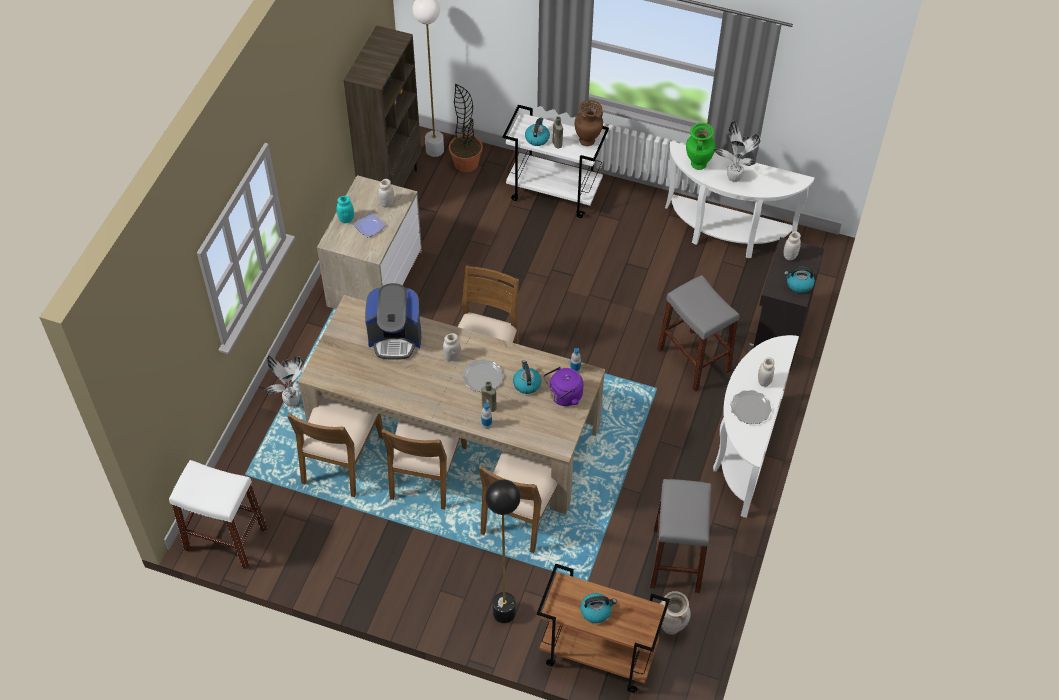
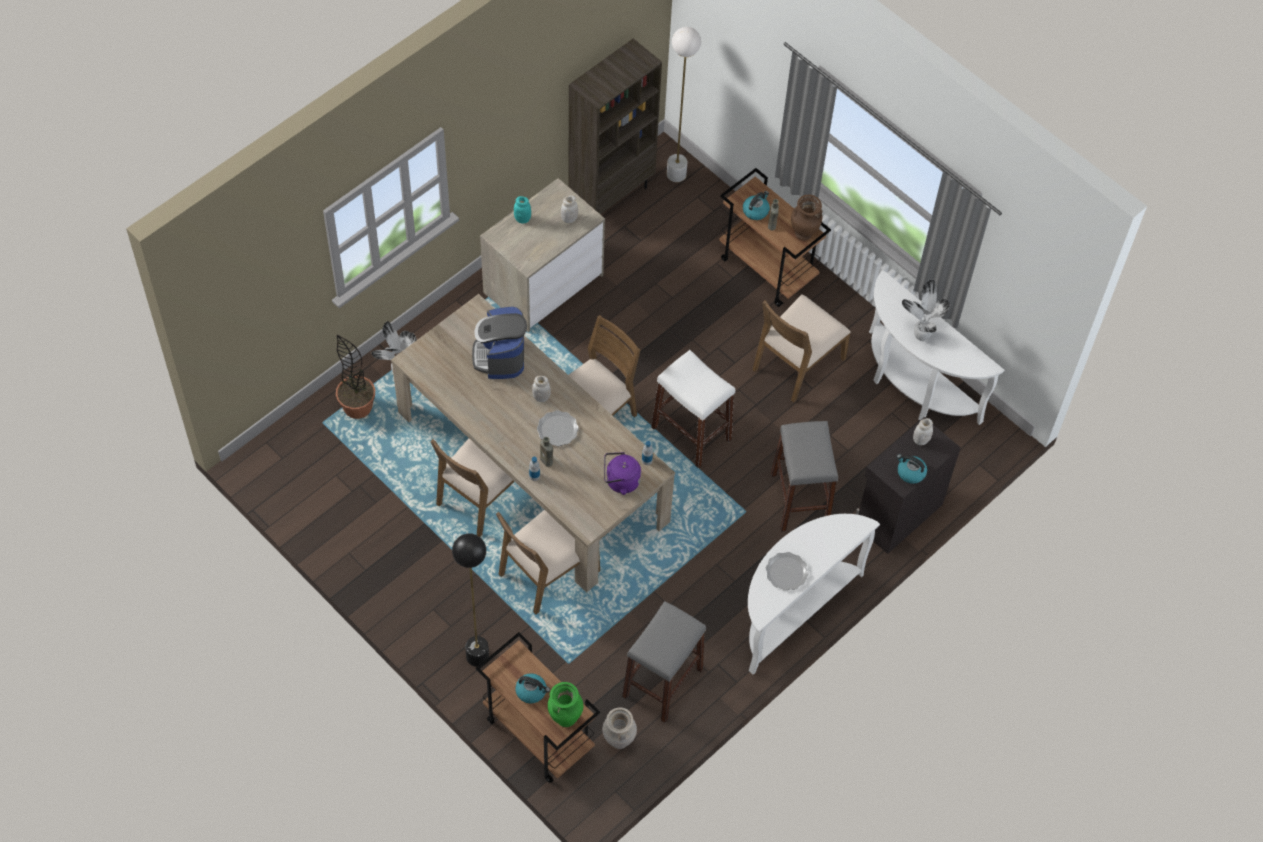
camera: 25 degrees right, 5 degrees up
white stool [169,460,267,569] -> white stool moved to [651,350,735,468]
brown chair [287,395,383,497] -> brown chair moved to [752,294,851,403]
plate [353,212,386,237] -> none
coffee machine [365,283,421,360] -> coffee machine turned 60 degrees clockwise [472,307,527,379]
potted plant [449,84,483,172] -> potted plant moved to [336,335,375,419]
white cart [503,105,609,218] -> brown cart [719,168,831,307]
kettle [513,360,541,394] -> none
green vase [686,123,716,170] -> green vase moved to [548,682,584,727]
white jar [758,357,774,387] -> none

